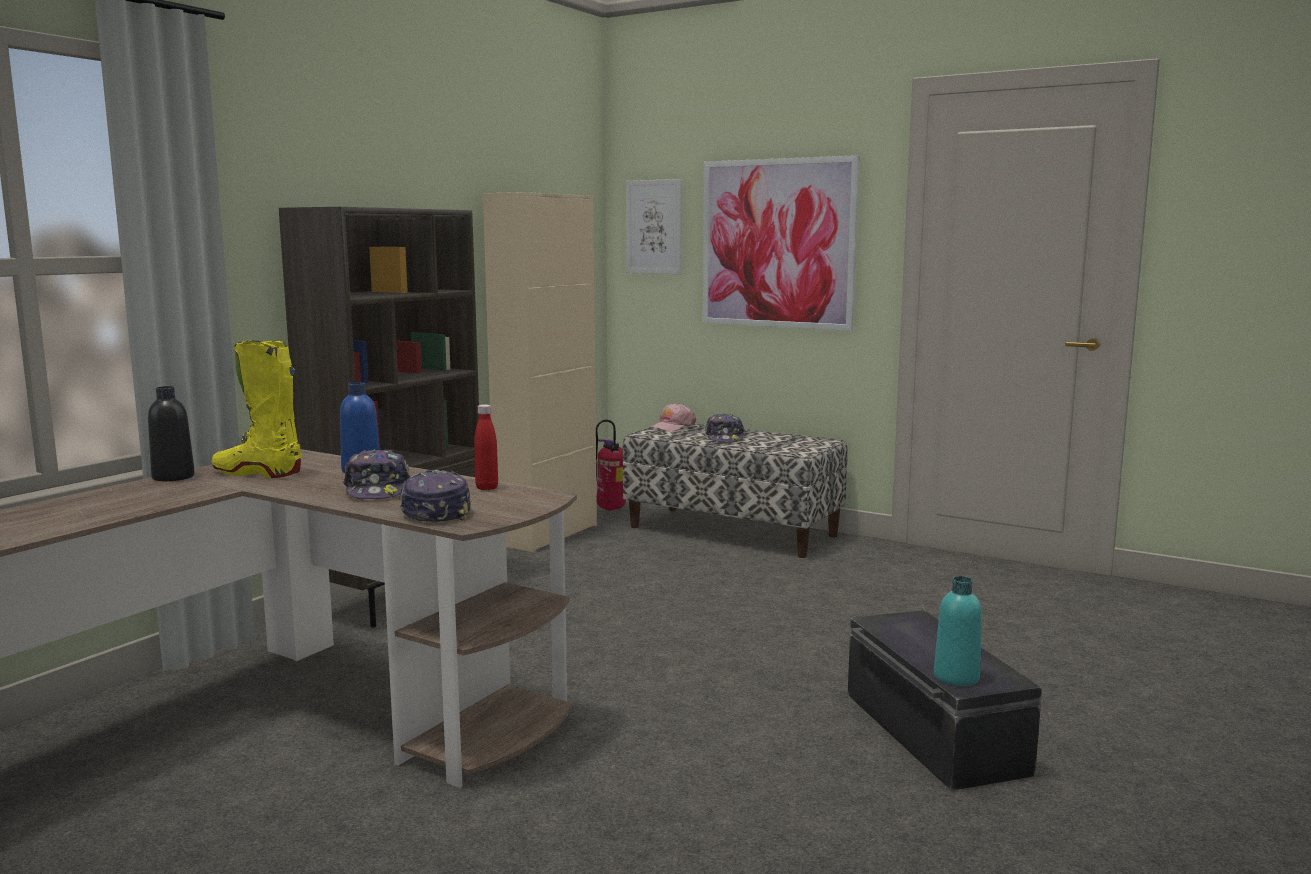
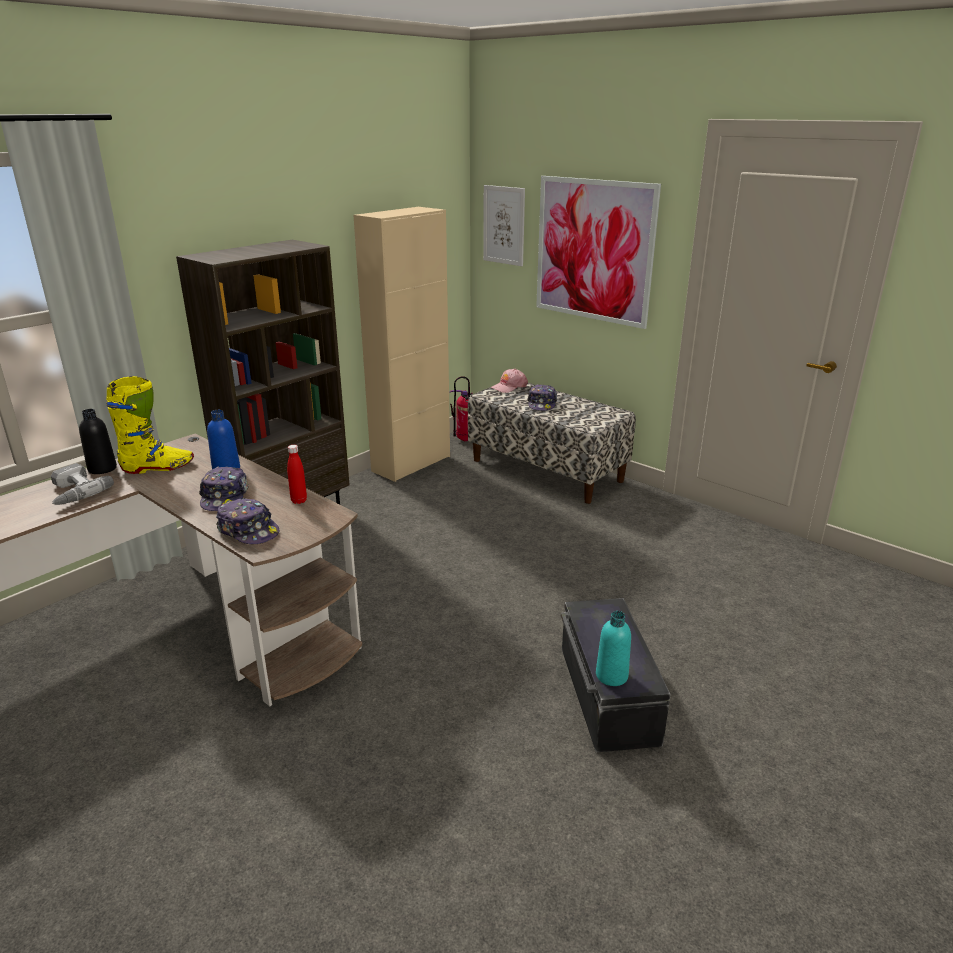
camera: 10 degrees right, 15 degrees up
yellow boot [211,340,302,478] -> yellow boot turned 135 degrees clockwise [106,376,194,474]
cap [398,470,471,522] -> cap turned 135 degrees clockwise [216,498,279,544]
none -> power drill [51,463,114,505]

